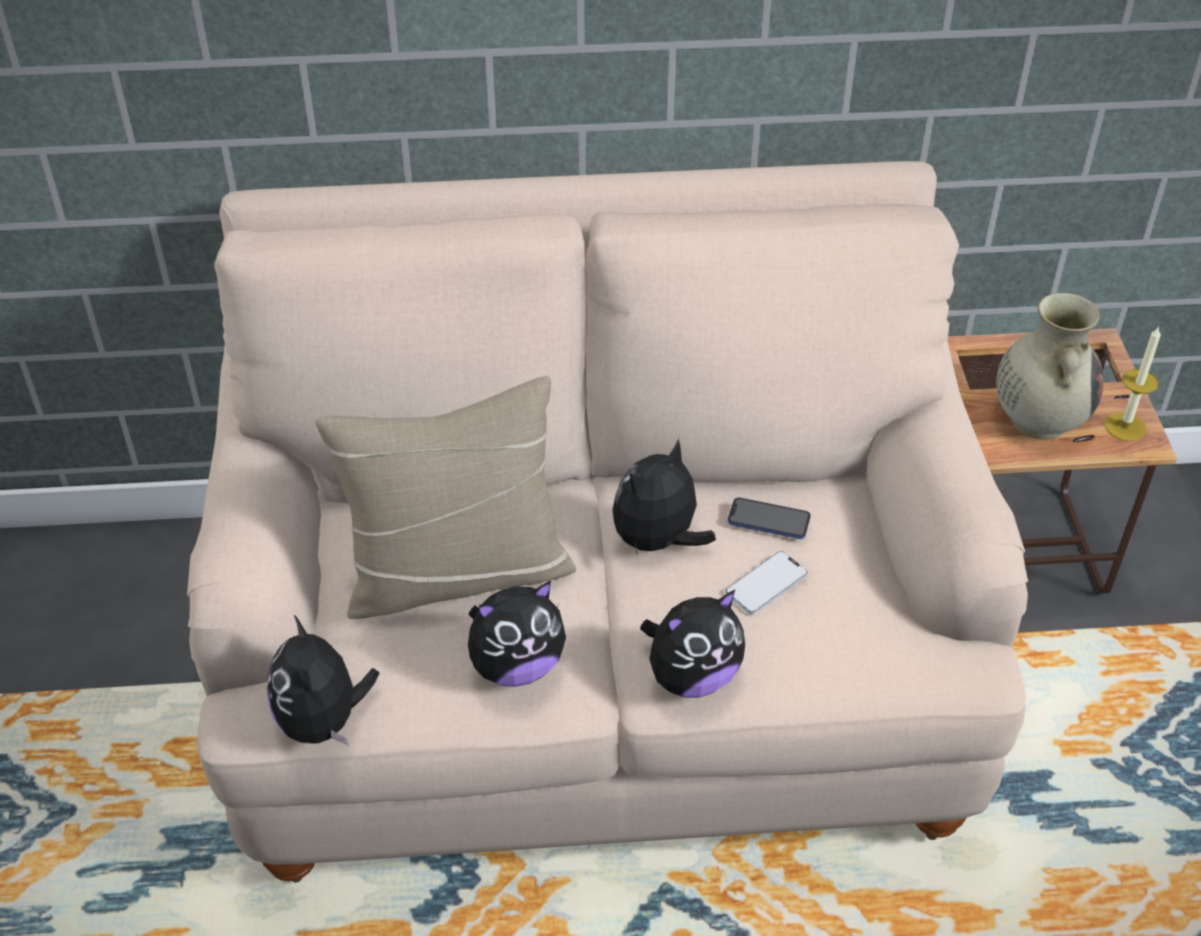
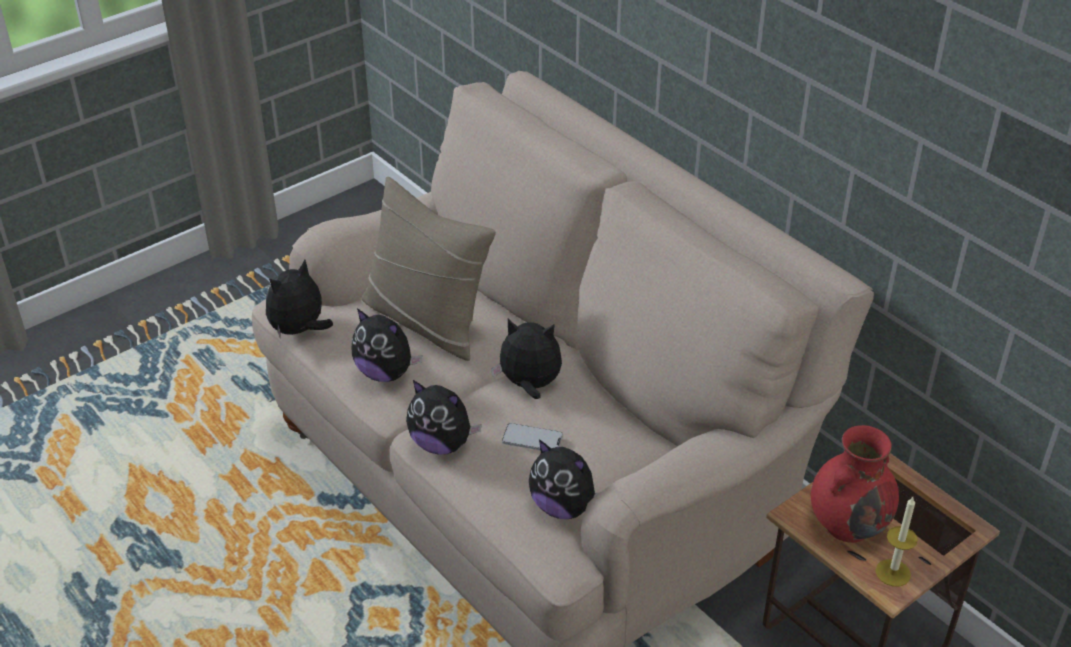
camera: 55 degrees right, 5 degrees down
phone [728,498,811,539] -> none
beige vase [996,293,1104,440] -> red vase [811,425,899,542]
none -> plush toy [529,440,599,519]

